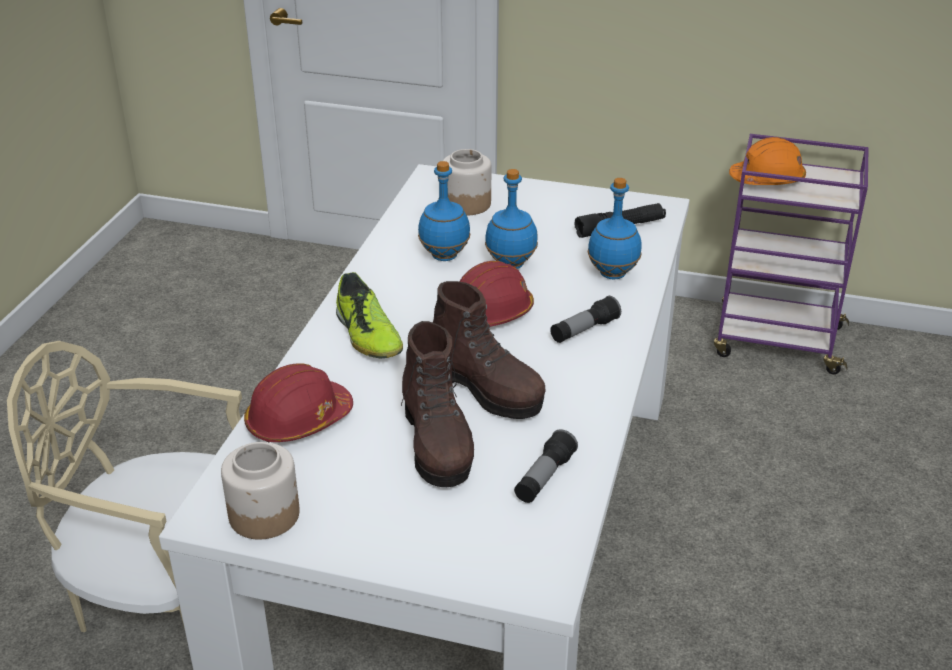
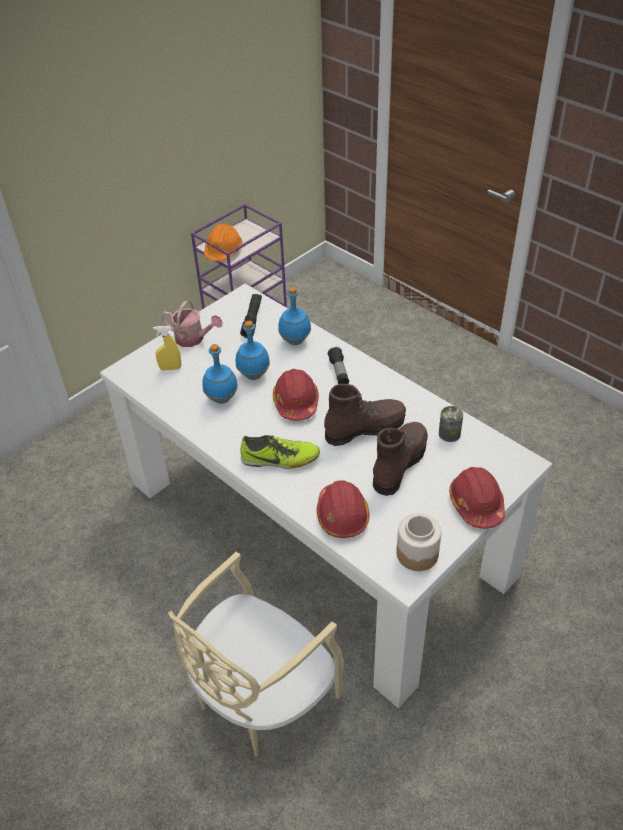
camera: 60 degrees left, 10 degrees up
brown boot [401,321,474,487] -> brown boot turned 75 degrees counterclockwise [373,422,428,496]
jar [443,149,491,215] -> yellow spray bottle [153,326,181,370]
flashlight [514,429,578,503] -> can [439,406,463,442]
none -> watering can [161,301,223,347]
none -> red hard hat [449,467,505,529]

